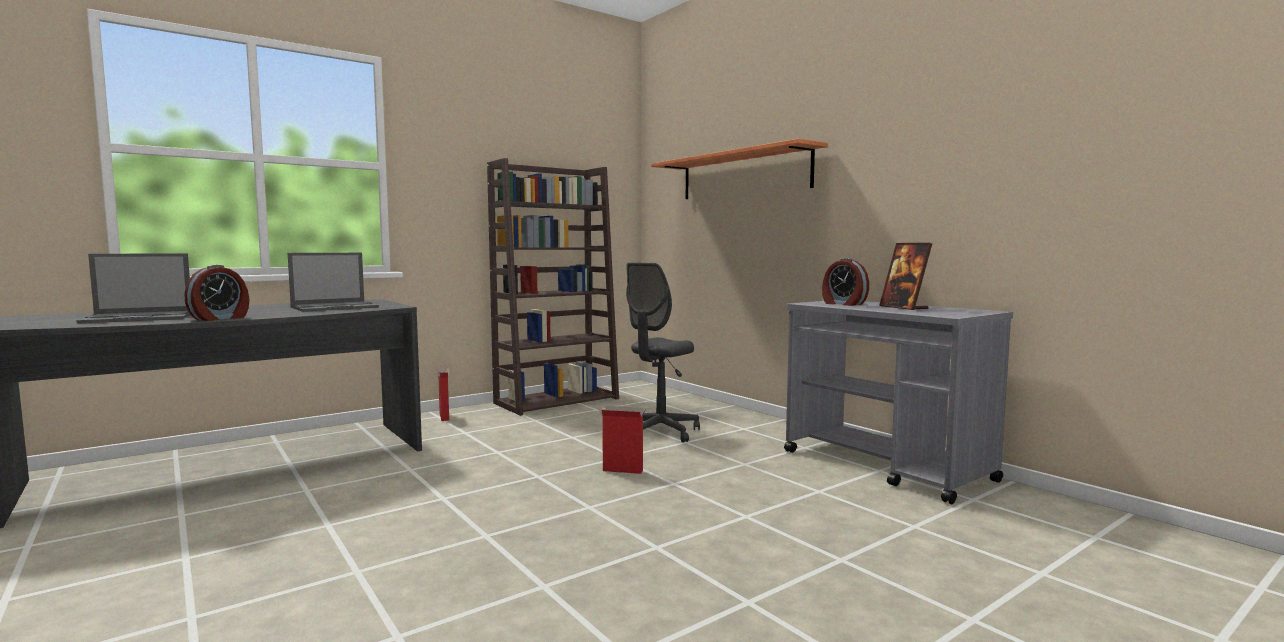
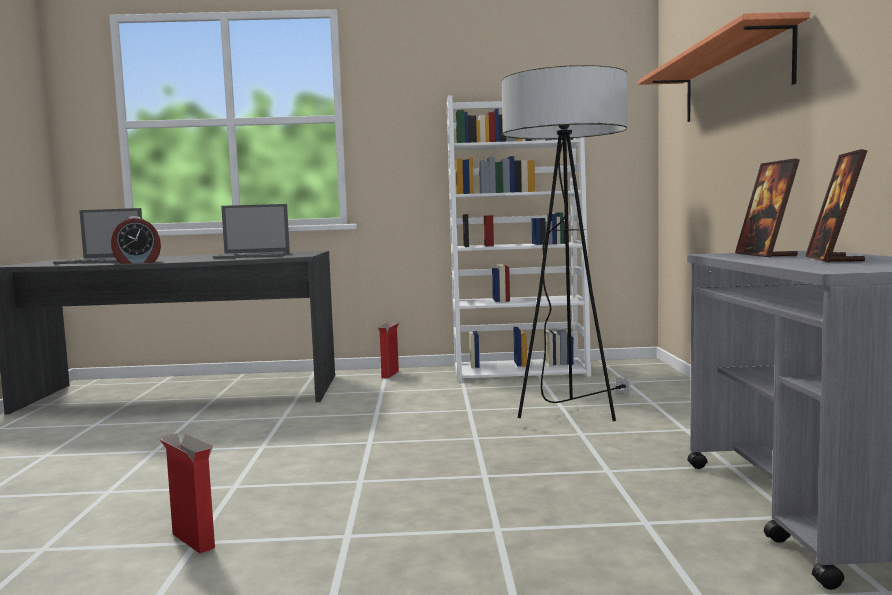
camera: 35 degrees right, 0 degrees up
brown bookcase [487,158,619,416] -> white bookcase [446,95,591,382]
cardboard box [598,406,646,474] -> cardboard box moved to [160,433,215,553]
grey office chair [626,262,700,443] -> floor lamp [502,65,631,421]
alarm clock [822,258,869,306] -> picture frame [735,158,800,257]

